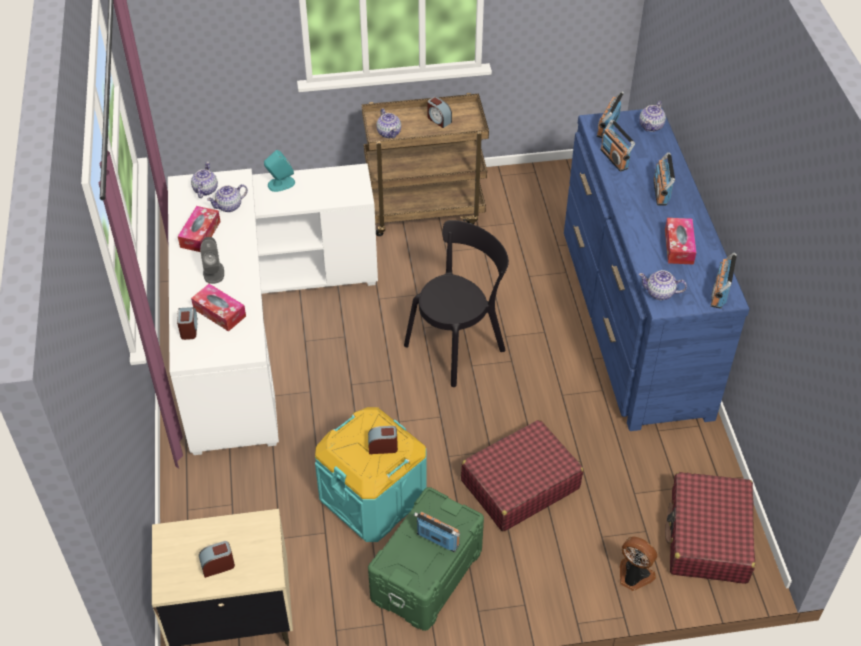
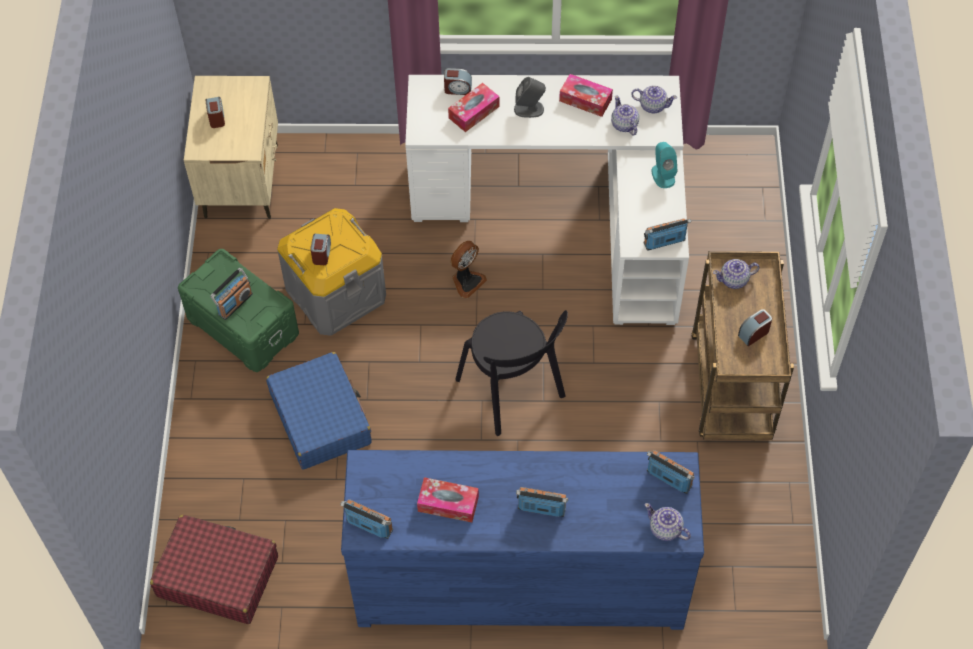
camera: 100 degrees right, 10 degrees up
turquoise storage box [315,407,427,542] -> grey storage box [277,208,386,336]
red suitcase [461,420,583,531] -> blue suitcase [266,352,372,469]
radio [600,120,635,172] -> radio moved to [644,218,691,251]
fan [620,537,657,591] -> fan moved to [450,241,487,298]
teapot [639,270,687,300] -> none

